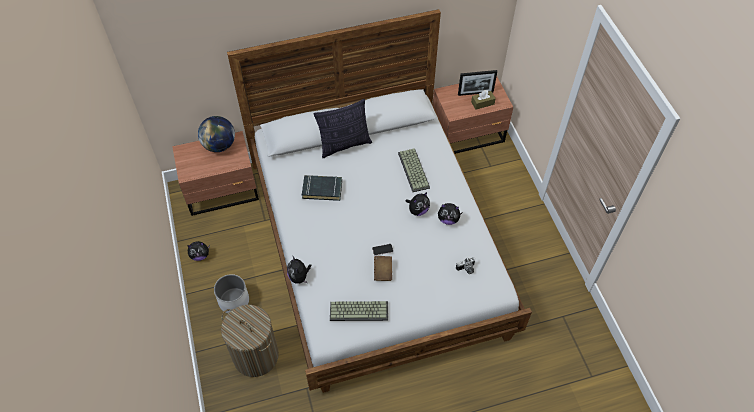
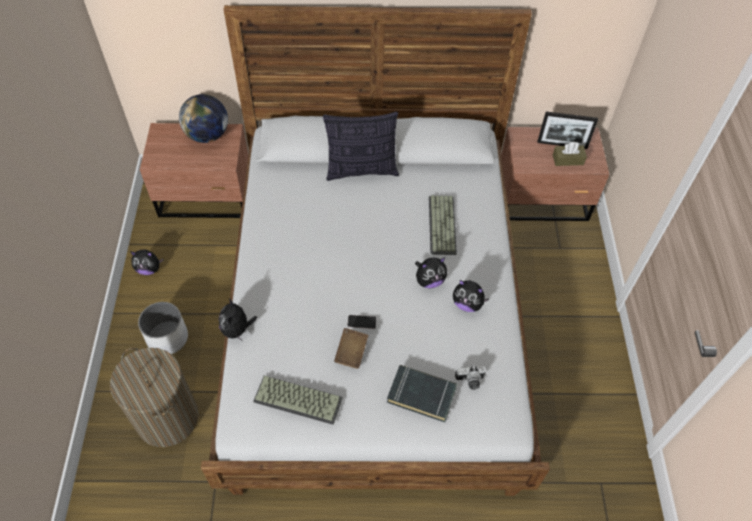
camera: 15 degrees right, 0 degrees up
black book [302,175,342,201] -> black book moved to [387,365,457,422]

